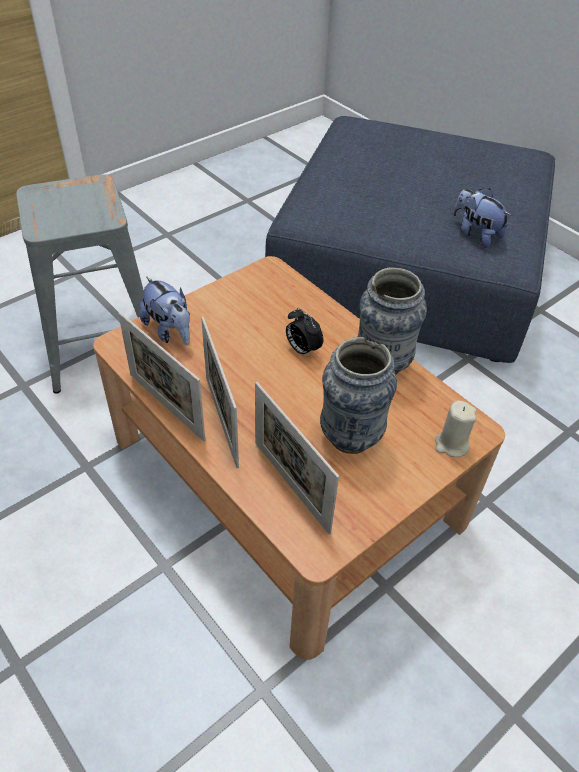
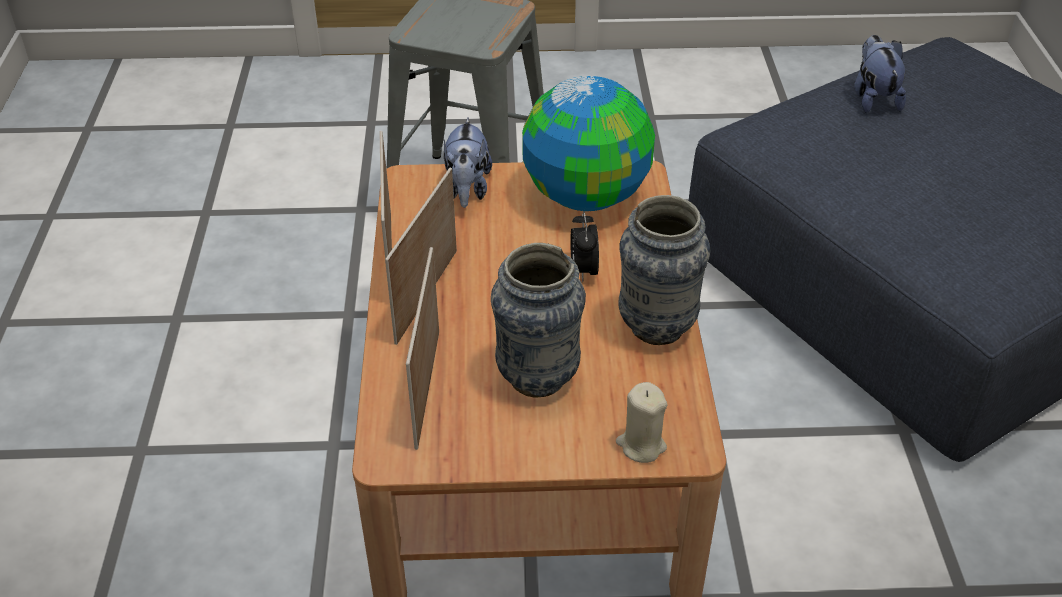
camera: 40 degrees right, 5 degrees down
plush toy [453,188,511,248] -> plush toy moved to [854,35,906,113]
none -> globe [522,76,655,211]

